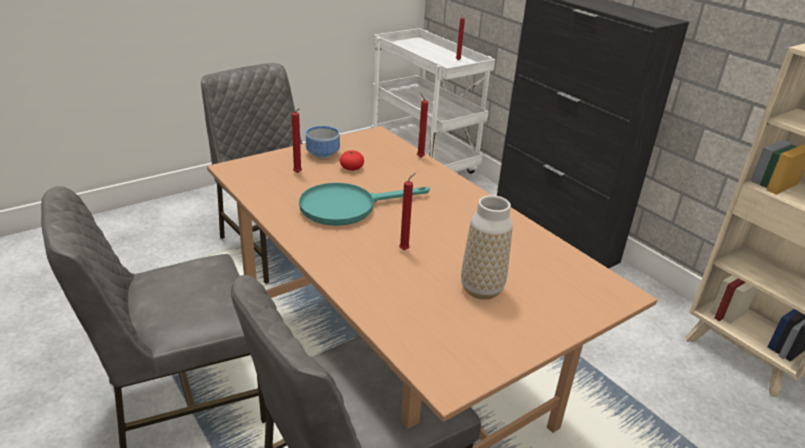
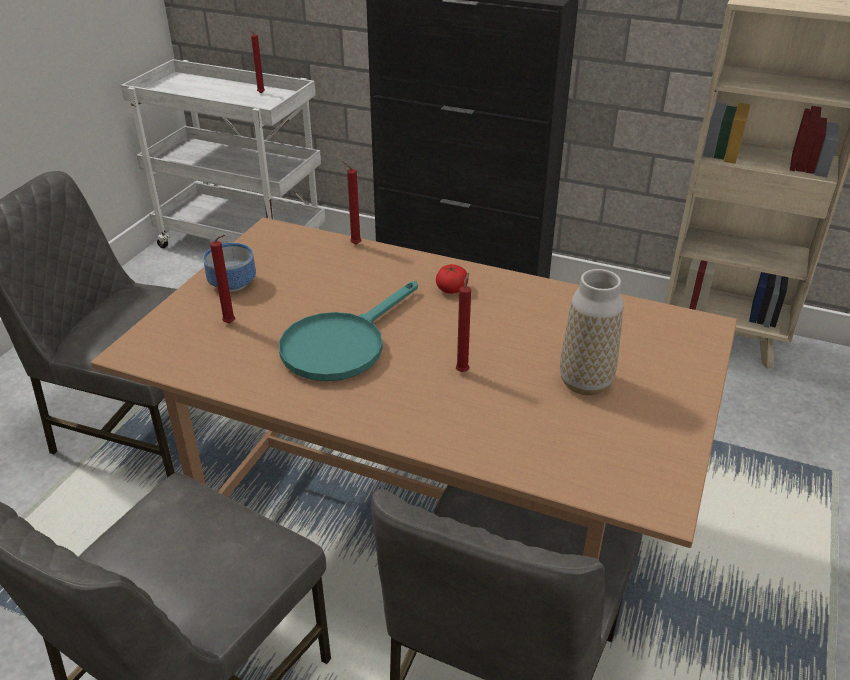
camera: 30 degrees left, 5 degrees up
tomato [340,150,364,170] -> tomato moved to [436,264,468,294]

